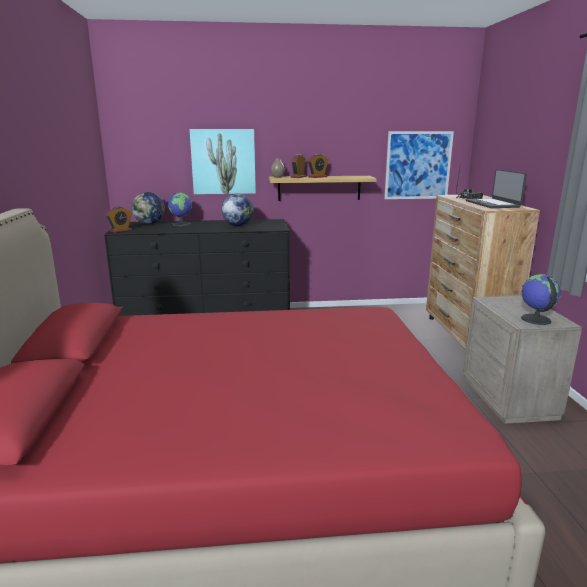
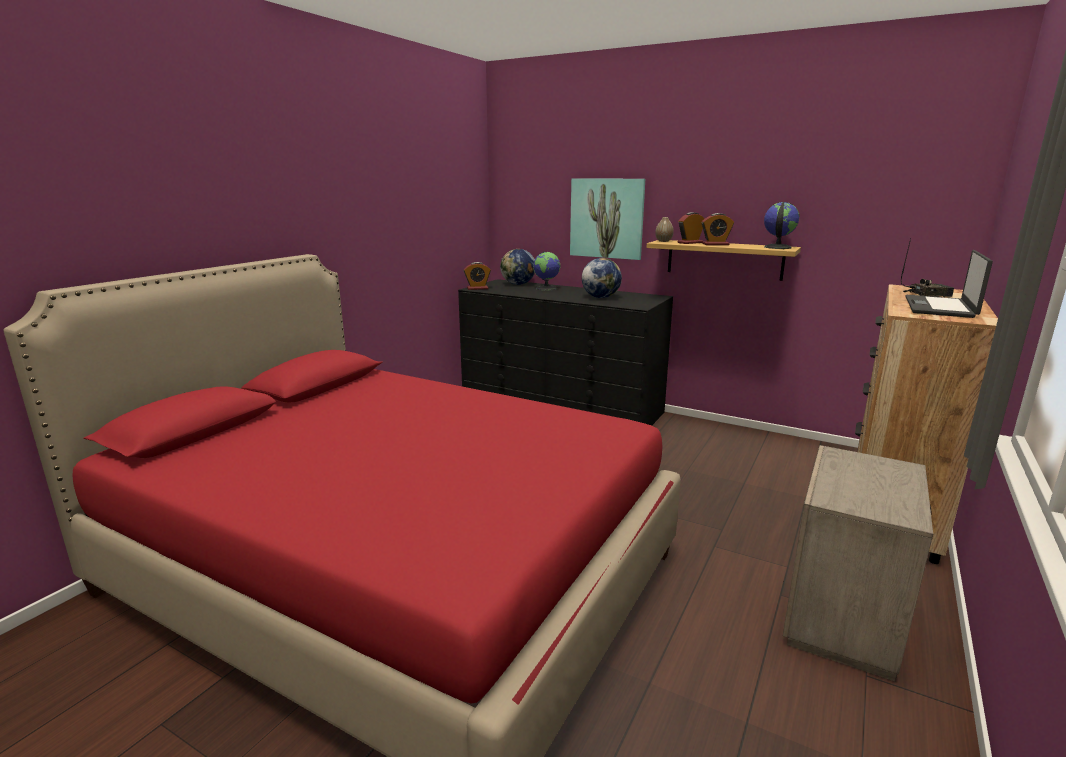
camera: 35 degrees right, 0 degrees up
picture [384,131,454,199] -> none
globe [521,274,561,325] -> globe moved to [764,202,800,249]

